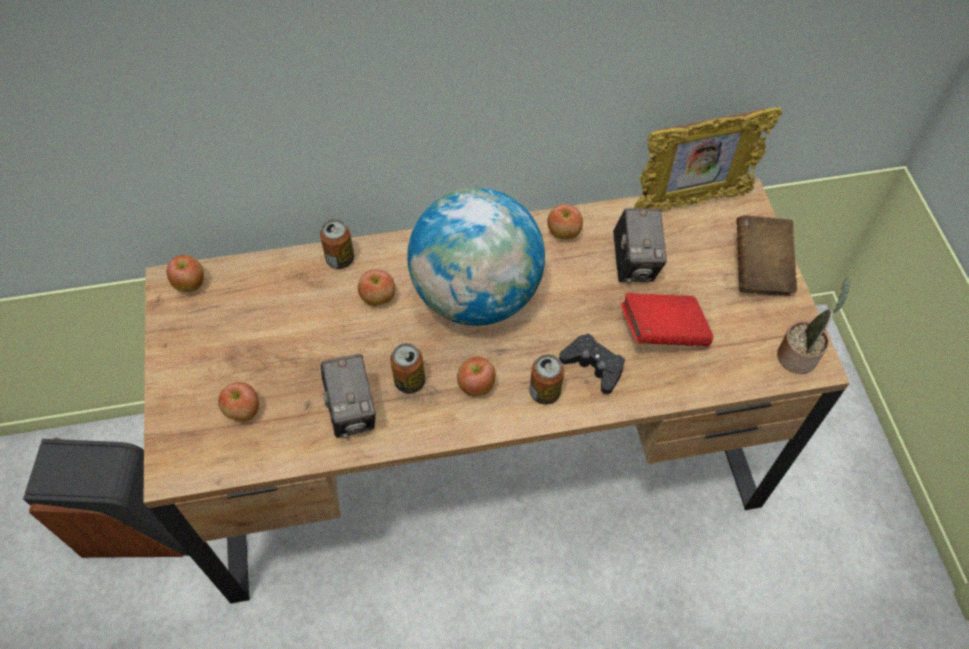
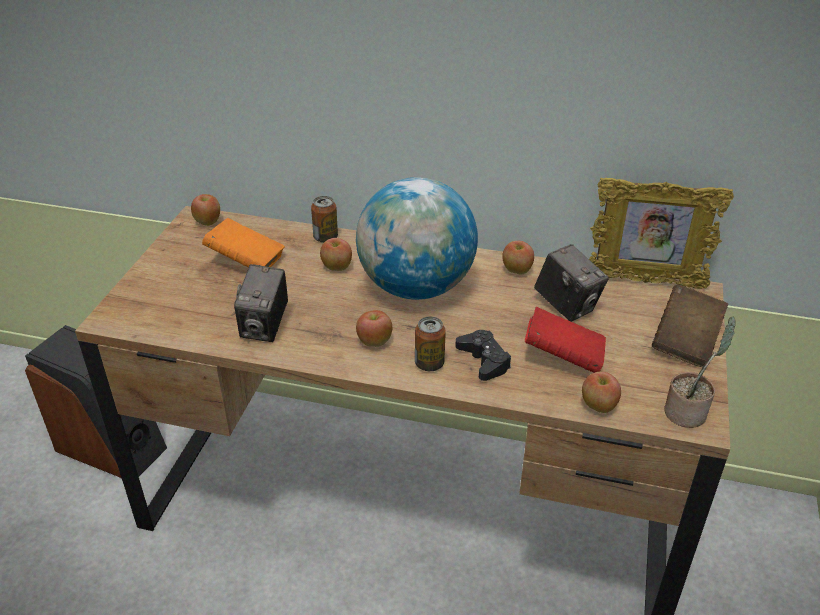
camera: 25 degrees right, 20 degrees down
apple [218,382,259,421] -> apple moved to [582,372,621,413]
can [390,343,425,394] -> none
camera [613,208,667,283] -> camera turned 60 degrees counterclockwise [534,244,609,322]
none -> orange book [202,218,285,267]

